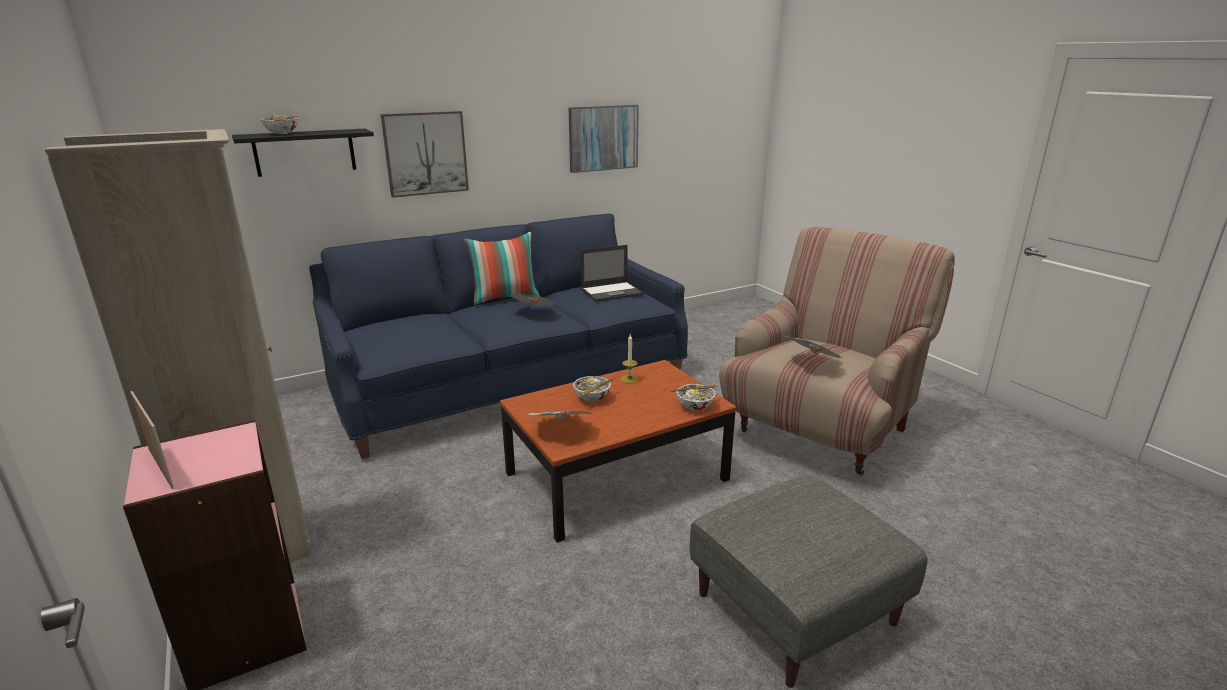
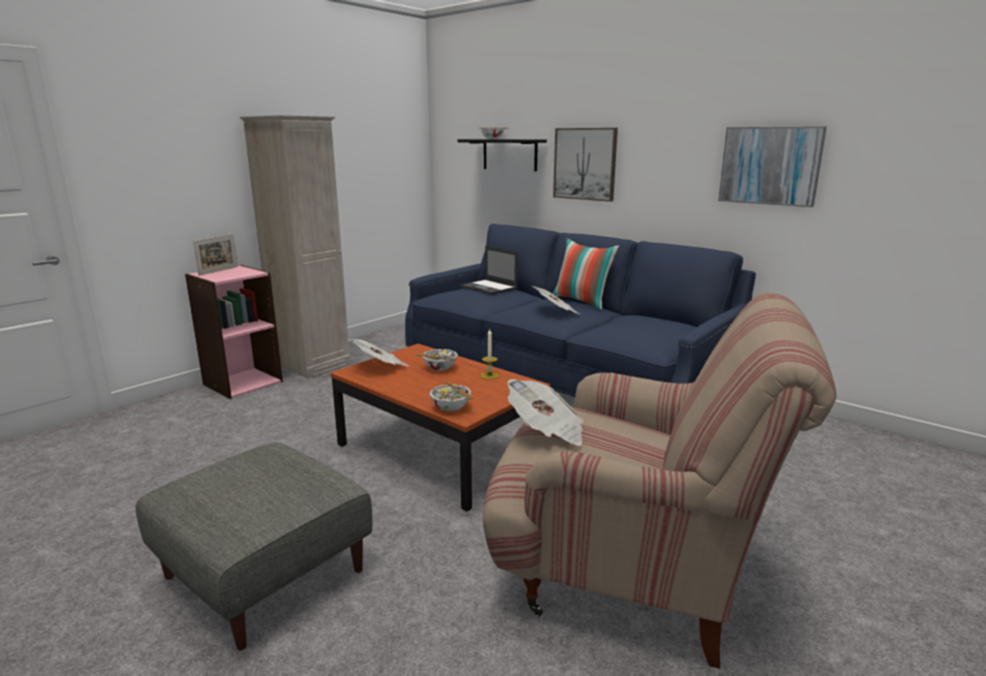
camera: 70 degrees right, 5 degrees down
laptop [580,245,644,302] -> laptop moved to [460,246,518,295]

